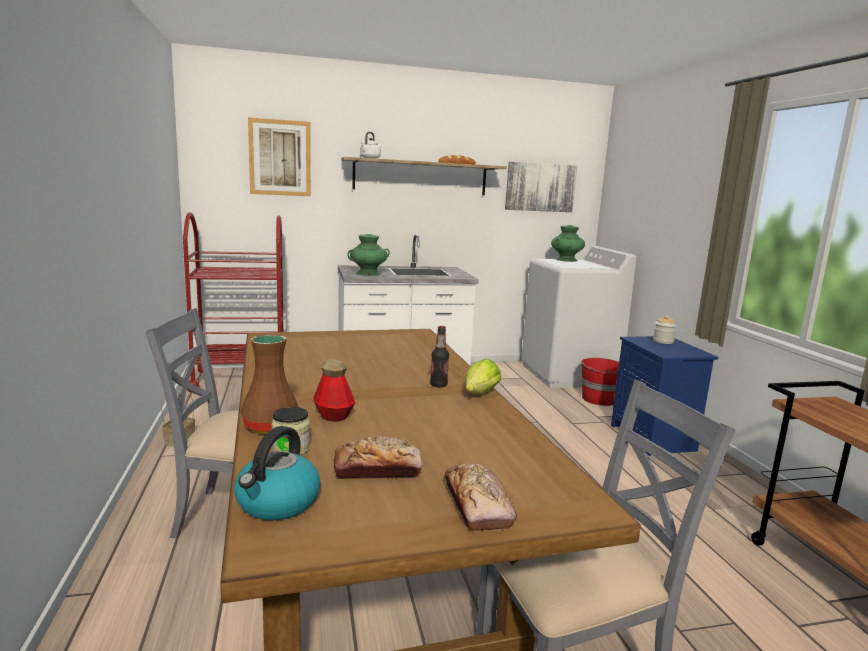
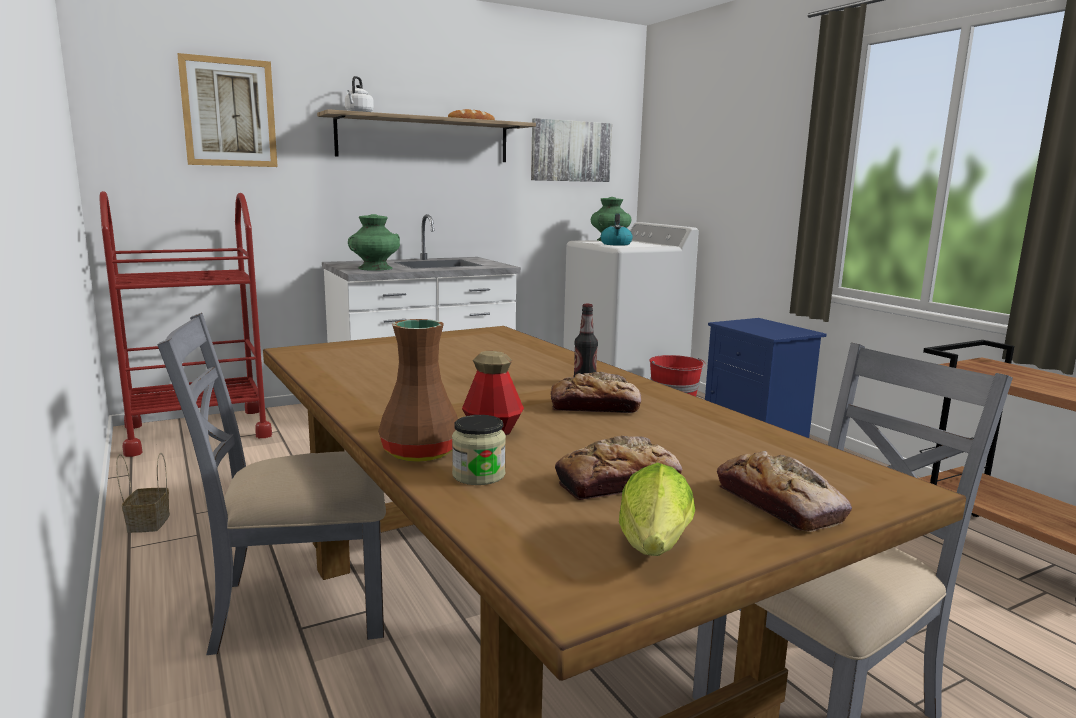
camera: 15 degrees left, 0 degrees up
kettle [234,426,321,520] -> kettle moved to [601,214,633,246]
lettuce [465,358,502,394] -> lettuce moved to [619,462,695,556]
jar [653,315,677,344] -> none
none -> bread [551,372,641,413]

